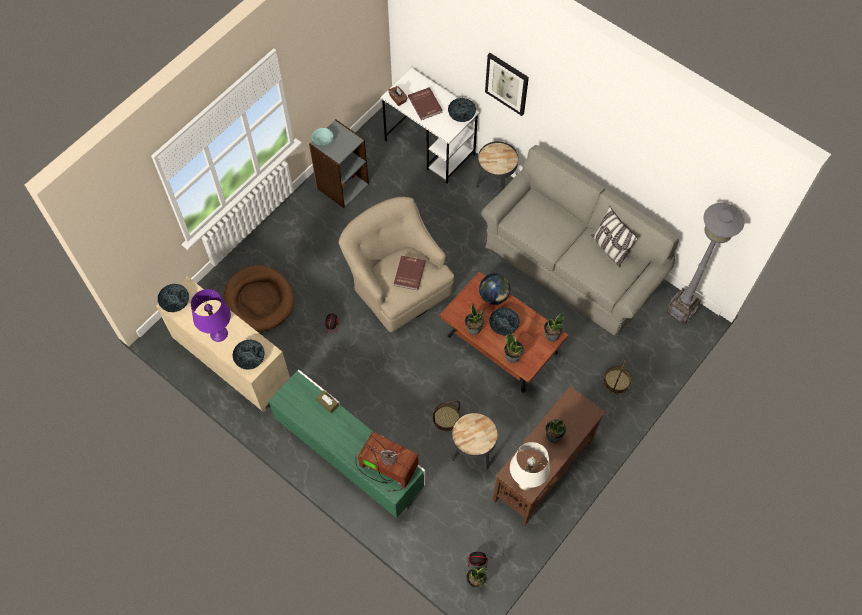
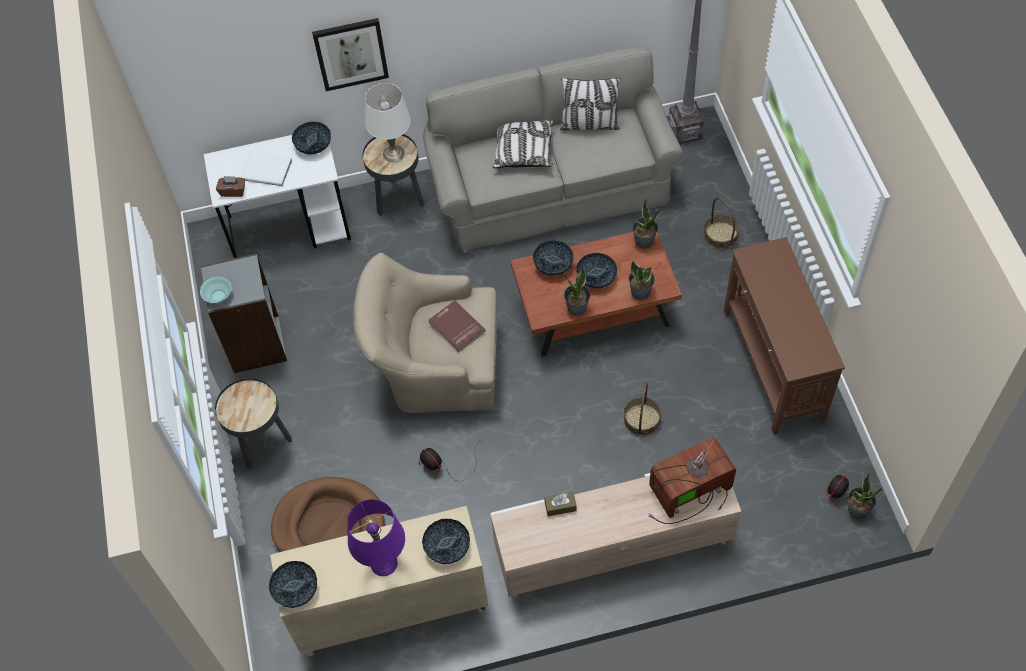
camera: 50 degrees left, 5 degrees down
green tv stand [268,370,425,518] -> beige tv stand [490,473,742,598]
red book [408,87,443,120] -> white book [239,151,292,186]
black side table [451,412,498,470] -> black side table moved to [215,378,292,469]
globe [479,273,510,305] -> bowl [533,240,573,276]
white table lamp [510,442,550,491] -> white table lamp moved to [365,83,411,162]
potted plant [545,419,566,443] -> none
none -> pillow [493,120,554,168]

